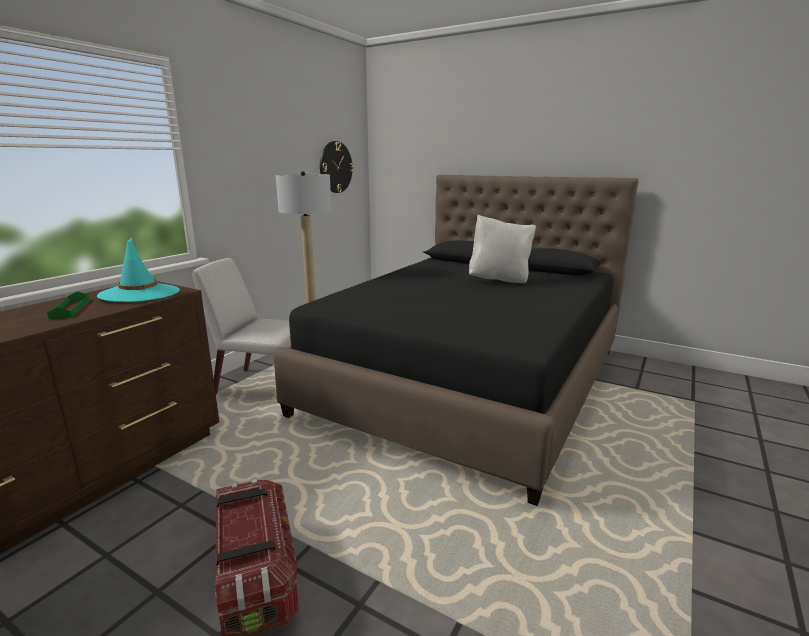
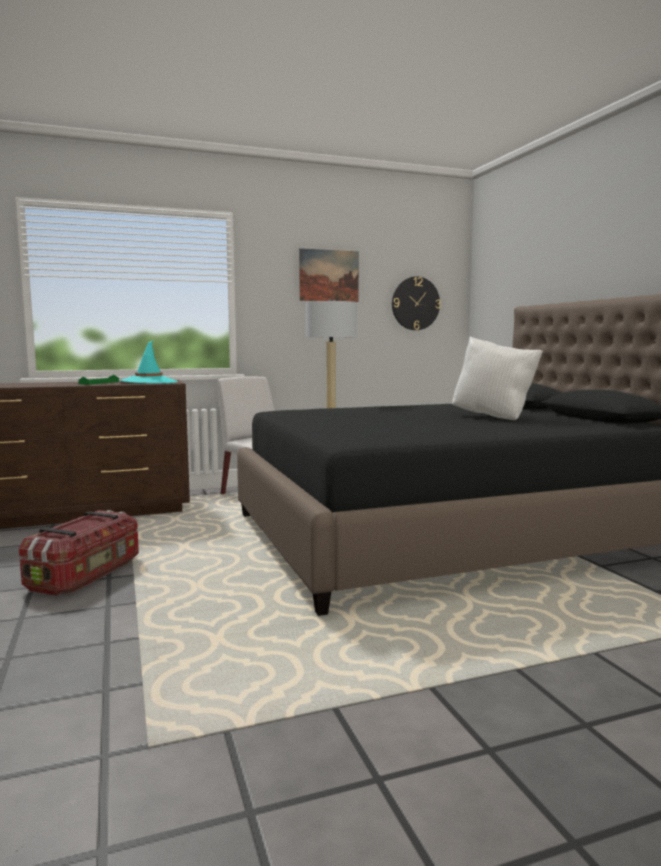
camera: 40 degrees right, 10 degrees down
none -> picture [299,248,359,302]

